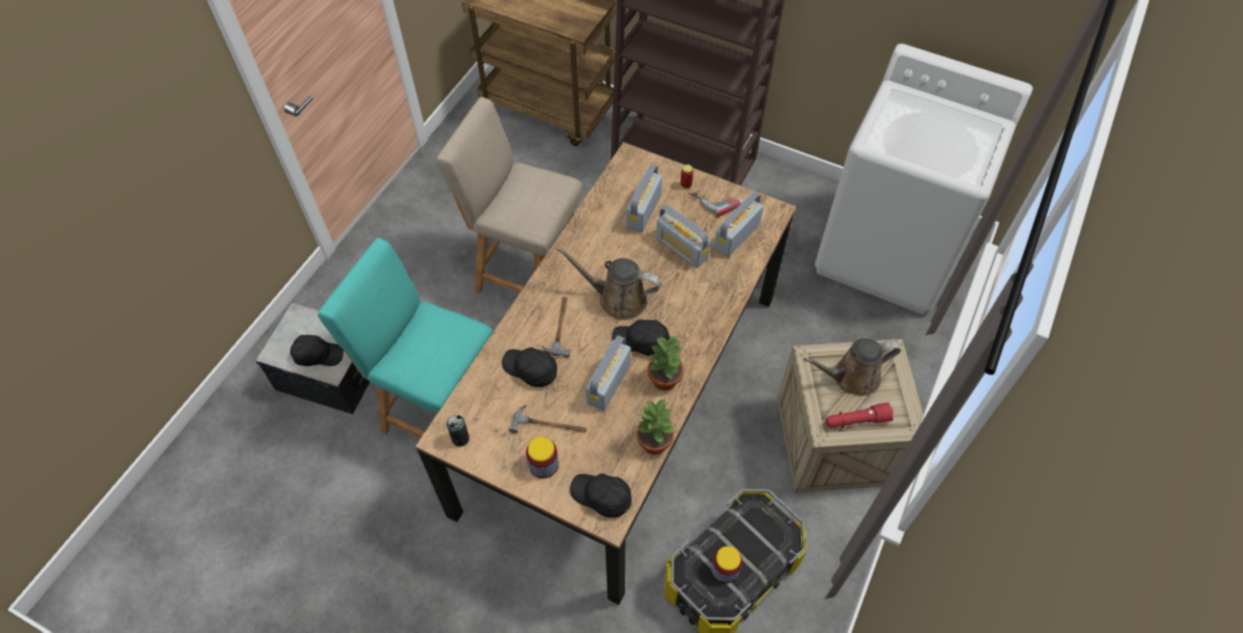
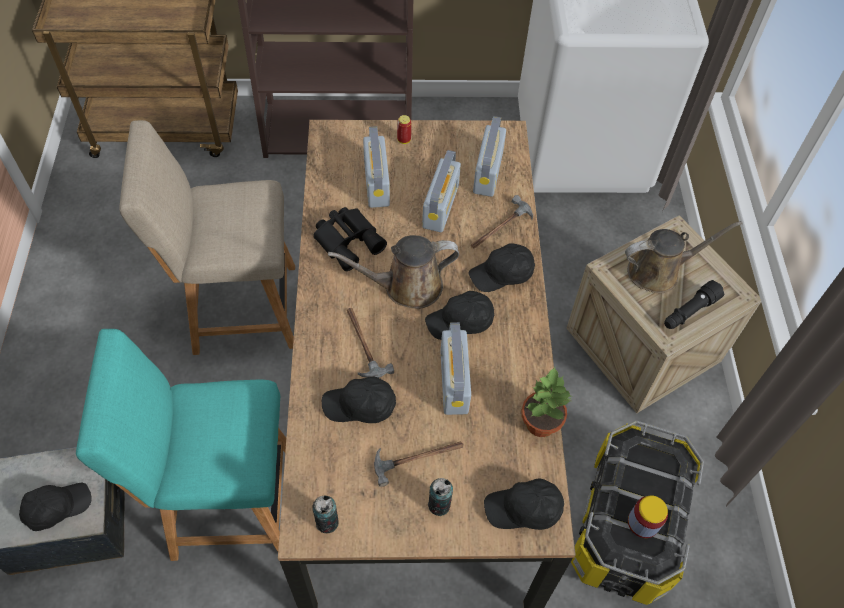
camera: 30 degrees left, 0 degrees up
jar [526,437,559,478] -> can [428,478,453,516]
potted plant [648,335,684,391] -> none
radio [656,205,711,268] -> radio turned 90 degrees counterclockwise [422,150,461,232]
power drill [688,192,745,217] -> none
brown watering can [803,338,901,396] -> brown watering can turned 150 degrees counterclockwise [625,221,743,293]
red flashlight [825,402,894,428] -> black flashlight [664,280,724,329]
none -> black binoculars [313,207,387,271]
none -> black cap [469,243,535,292]
none -> hammer [471,195,533,248]

